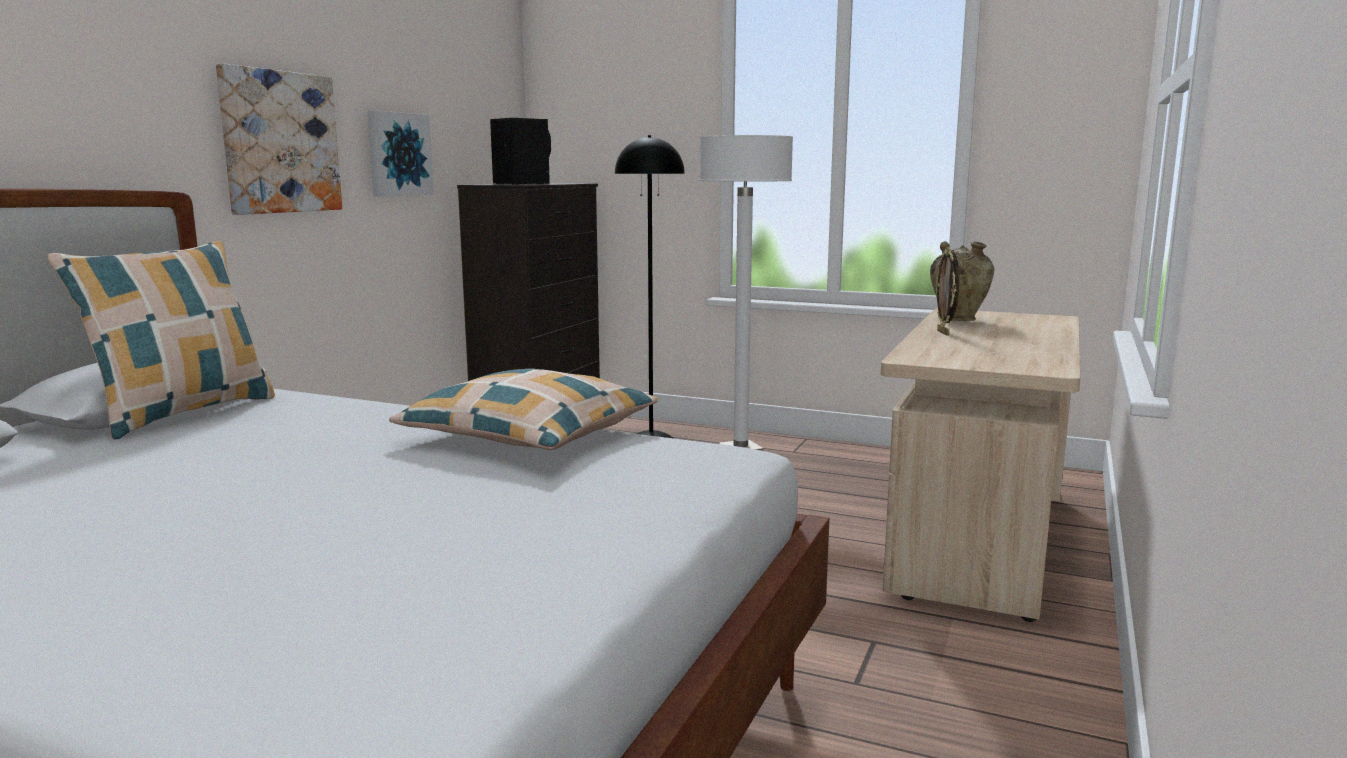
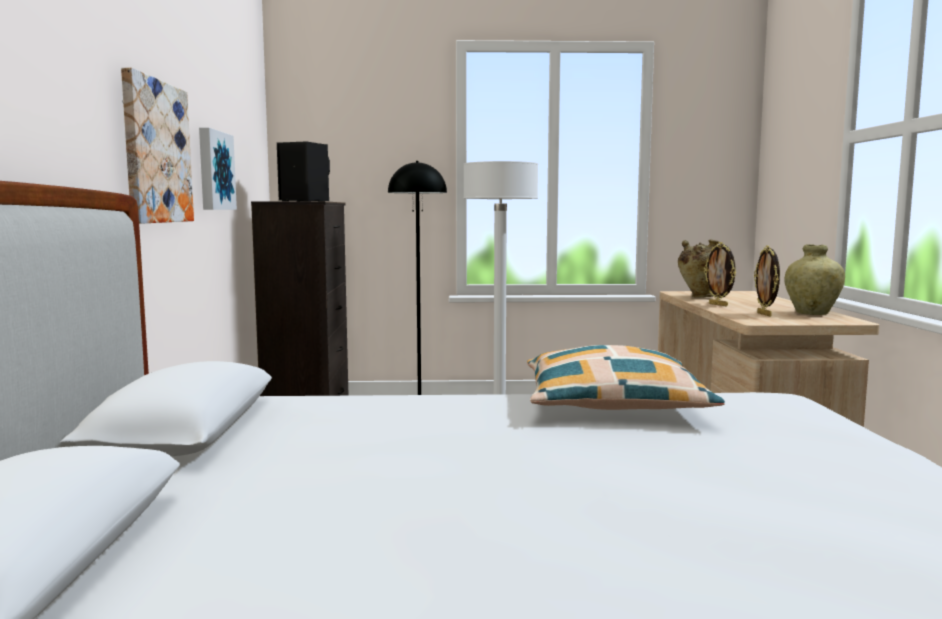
camera: 25 degrees left, 5 degrees down
pillow [47,241,275,440] -> none
none -> picture frame [754,245,780,317]
none -> beige vase [784,245,845,315]

